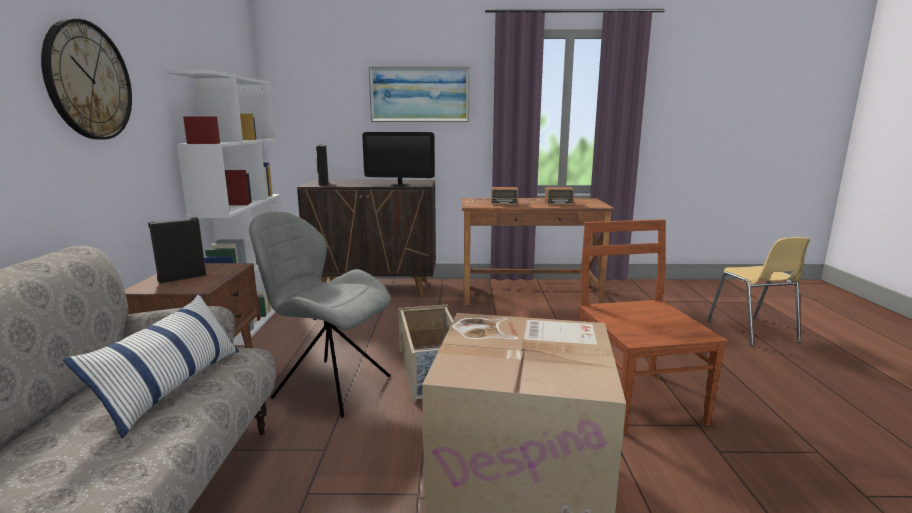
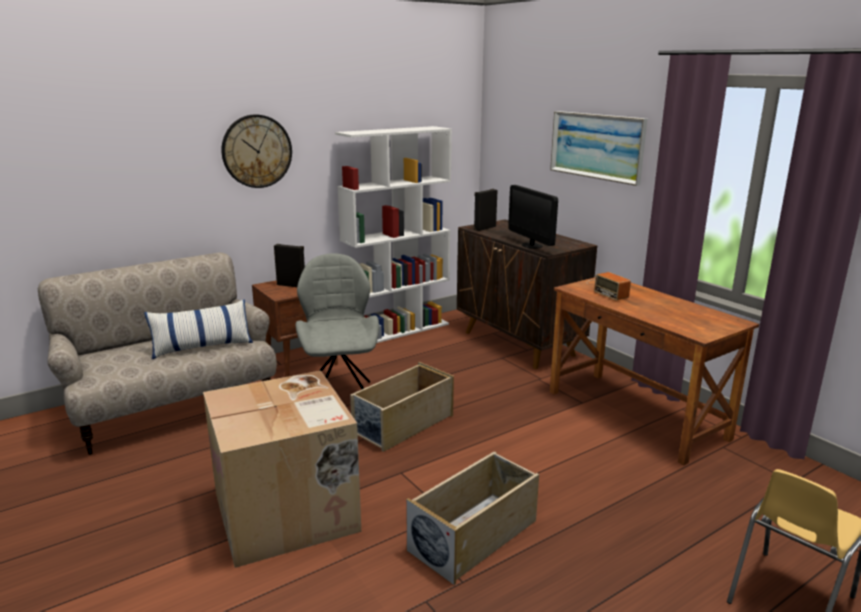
camera: 55 degrees right, 5 degrees up
radio [518,187,574,205] -> none
brown chair [579,219,728,434] -> beige storage box [406,451,539,585]

